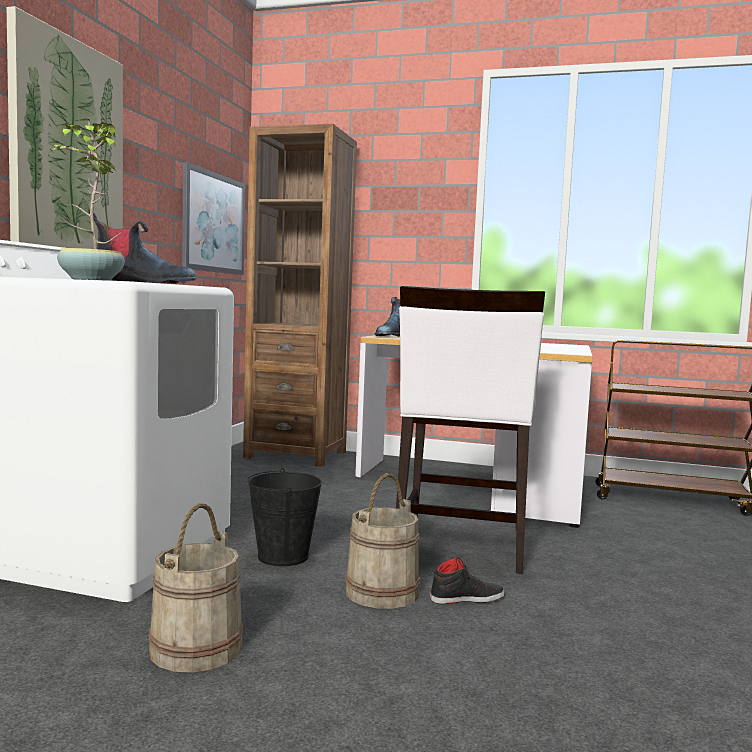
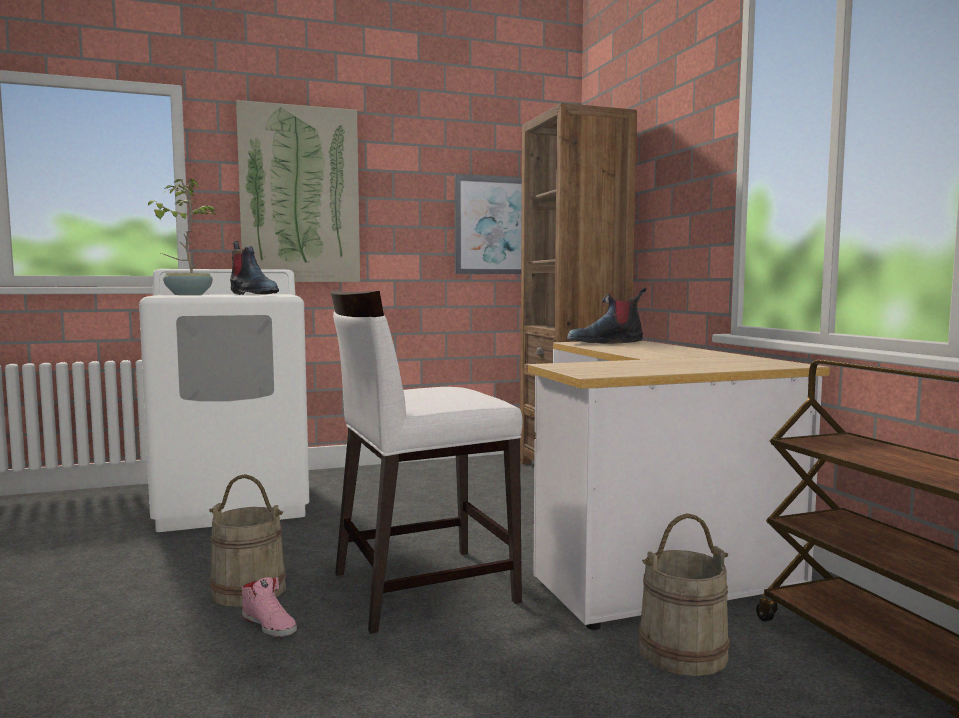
camera: 55 degrees right, 0 degrees up
beige bucket [149,504,243,673] -> beige bucket moved to [639,513,730,676]
black bucket [247,468,322,566] -> none
black shoe [430,557,505,604] -> pink shoe [242,577,297,637]

